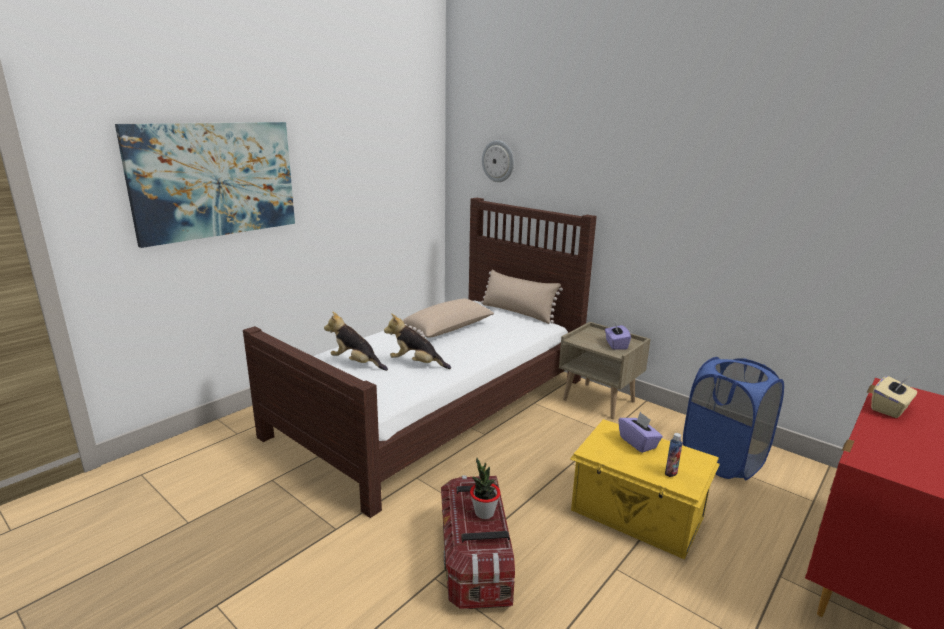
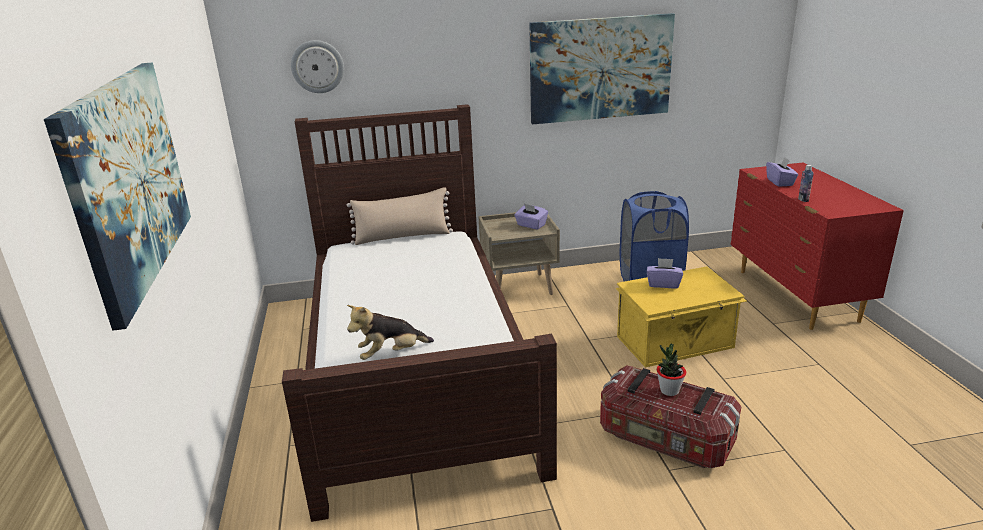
camera: 50 degrees left, 5 degrees up
plush toy [384,313,451,369] -> none
beige pillow [402,299,494,338] -> none
bottle [665,433,683,477] -> bottle moved to [798,165,813,202]
beige tissue box [871,376,917,418] -> purple tissue box [766,157,798,187]
none -> picture [529,13,675,124]

